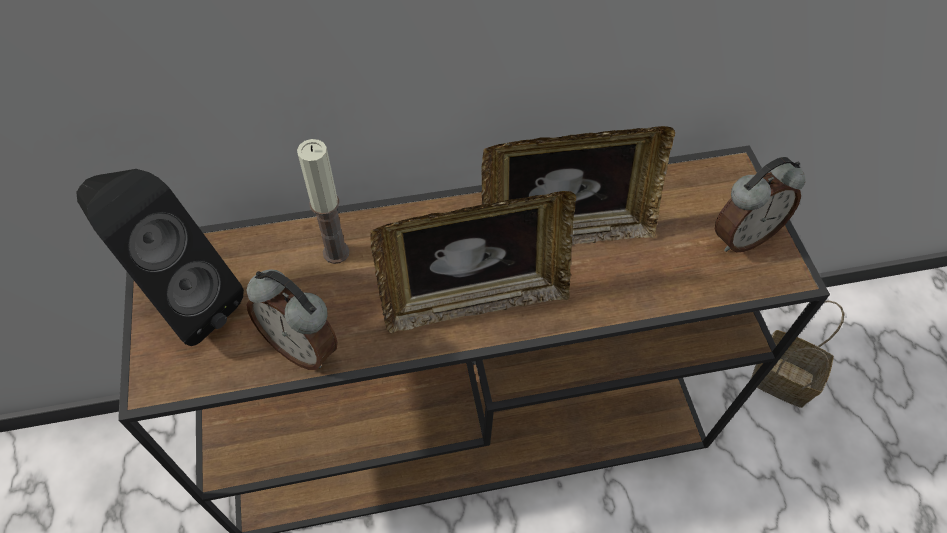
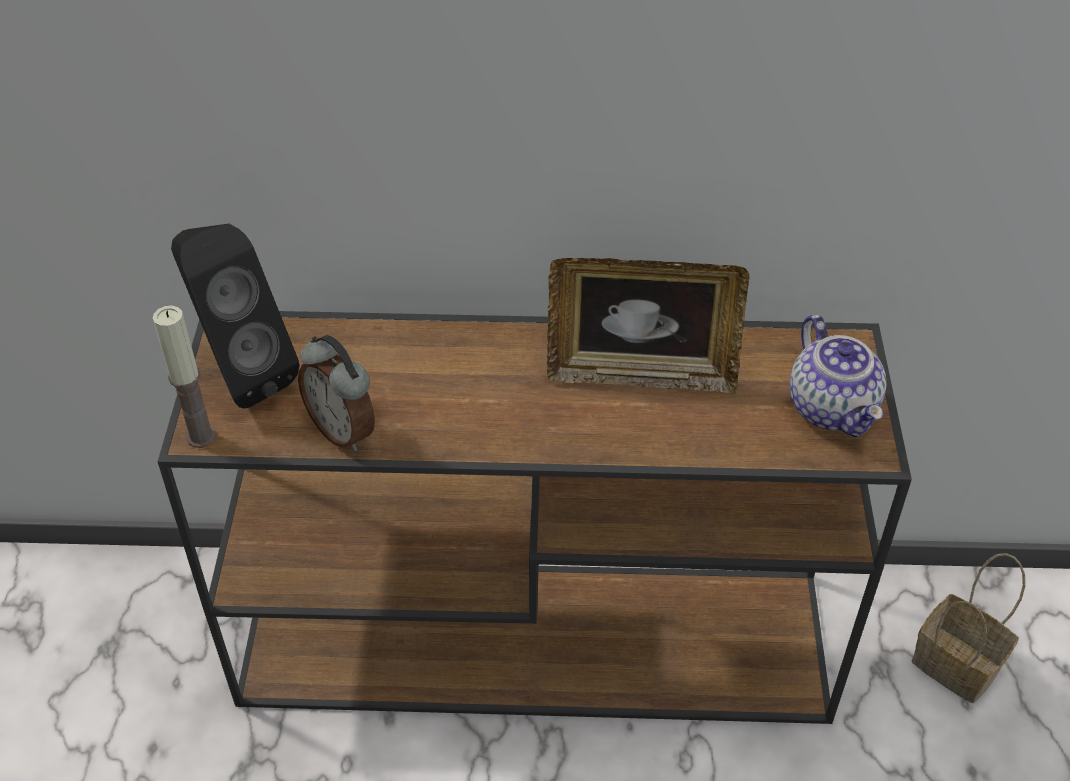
camera: 15 degrees right, 10 degrees down
candle [297,139,349,264] -> candle moved to [153,305,216,448]
picture frame [370,191,576,333] -> none
alarm clock [715,157,806,252] -> teapot [790,315,886,437]

